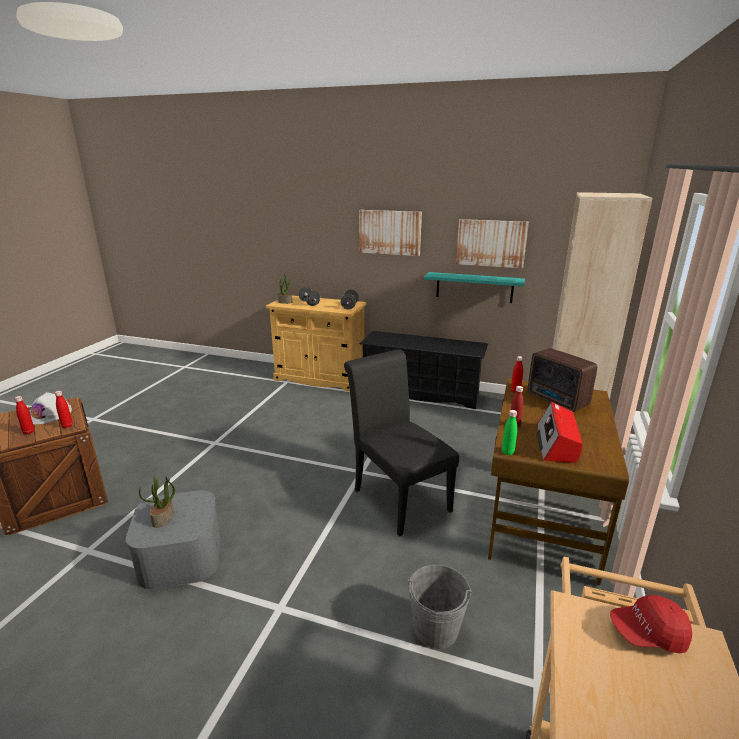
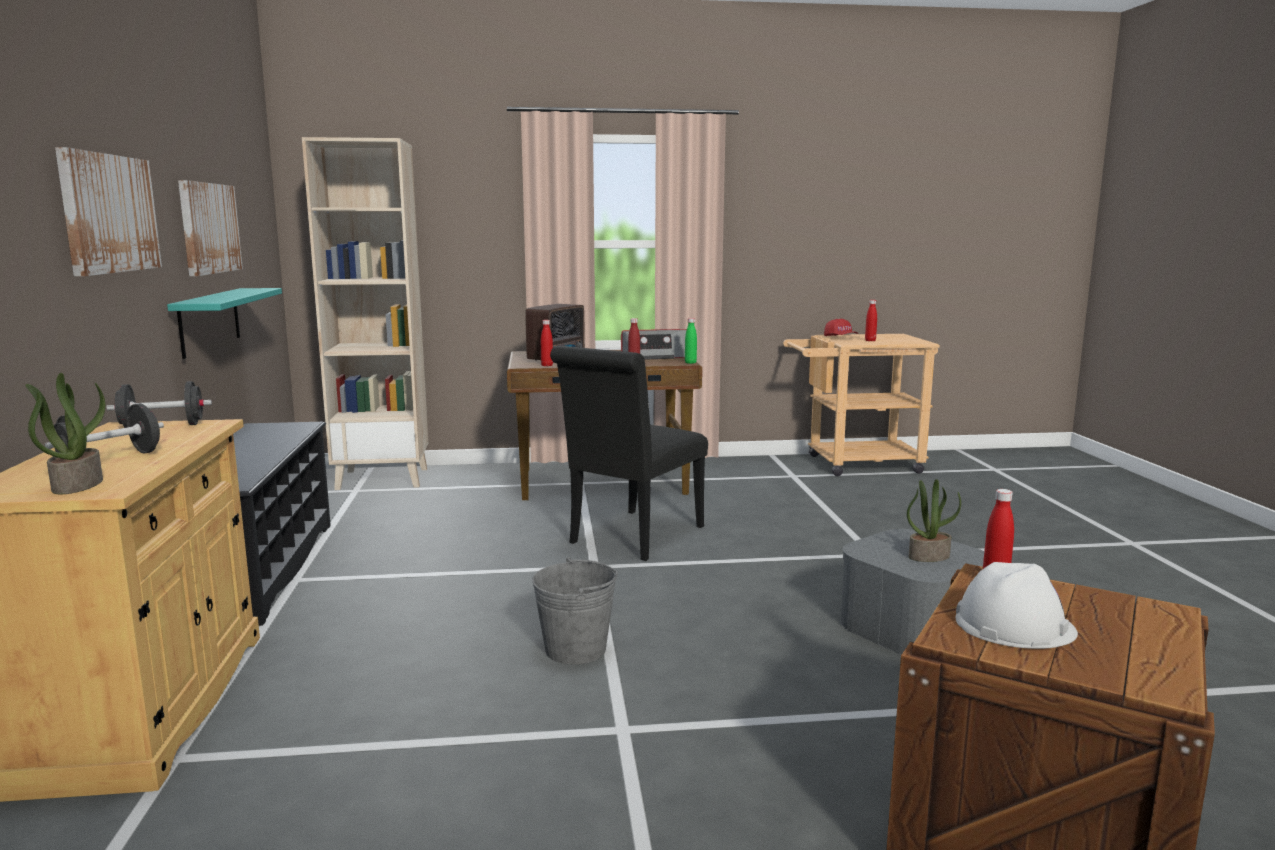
camera: 115 degrees left, 10 degrees down
red bottle [14,396,35,434] -> red bottle moved to [865,300,877,341]
grey bucket [408,565,472,649] -> grey bucket moved to [532,557,618,664]

